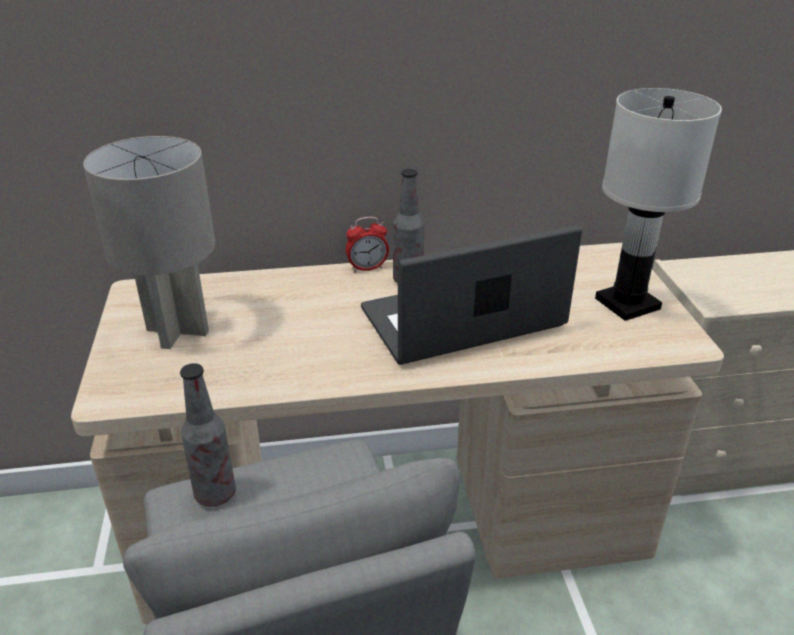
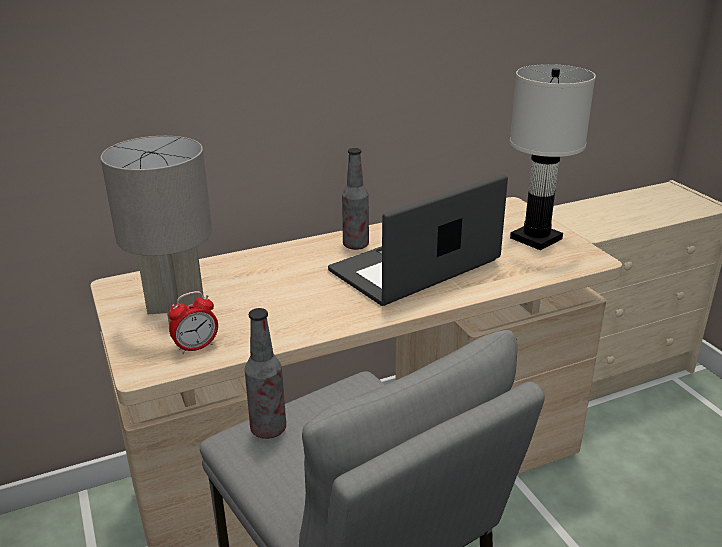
camera: 15 degrees left, 5 degrees down
alarm clock [346,217,389,272] -> alarm clock moved to [168,291,218,354]

